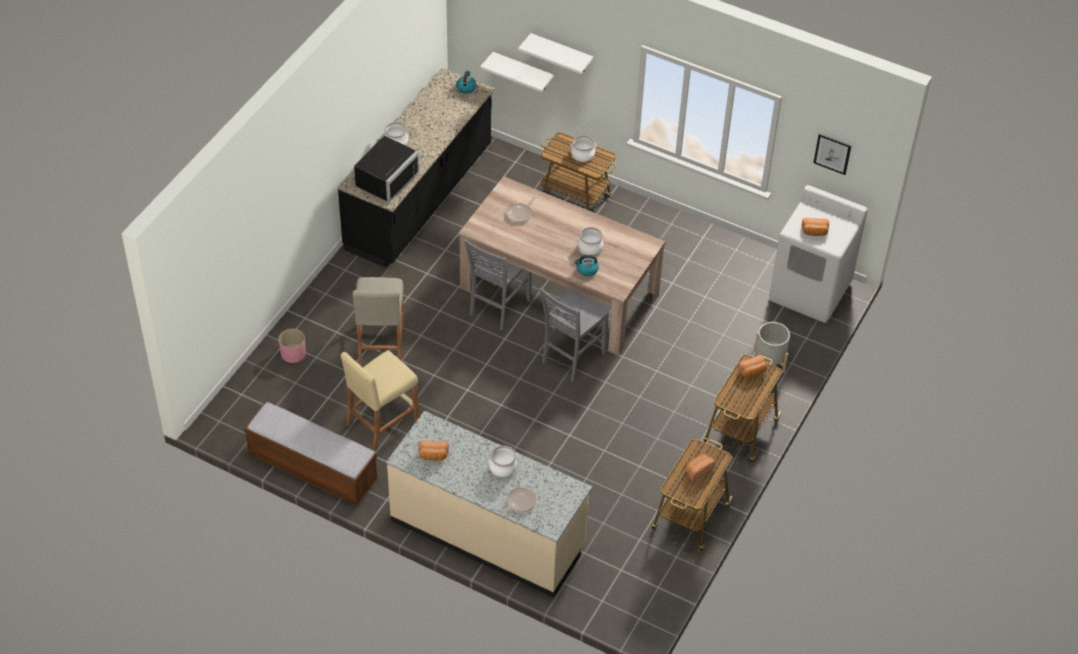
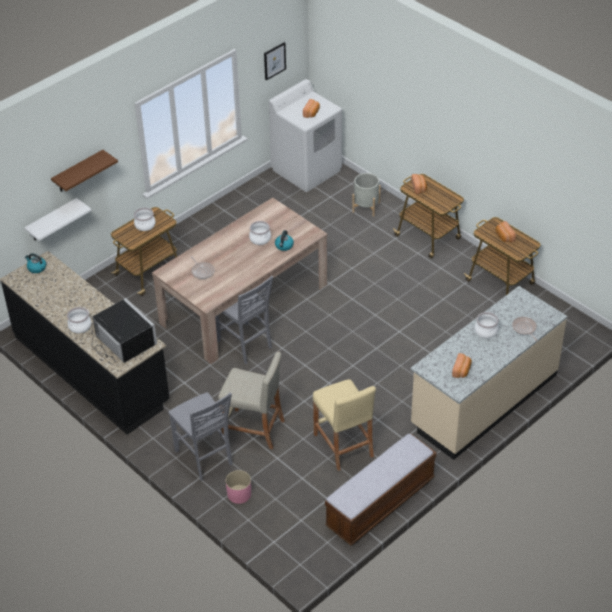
camera: 70 degrees left, 5 degrees down
white shelf [518,33,593,74] -> brown shelf [51,150,118,192]
grey chair [539,288,609,382] -> grey chair moved to [168,392,233,481]

